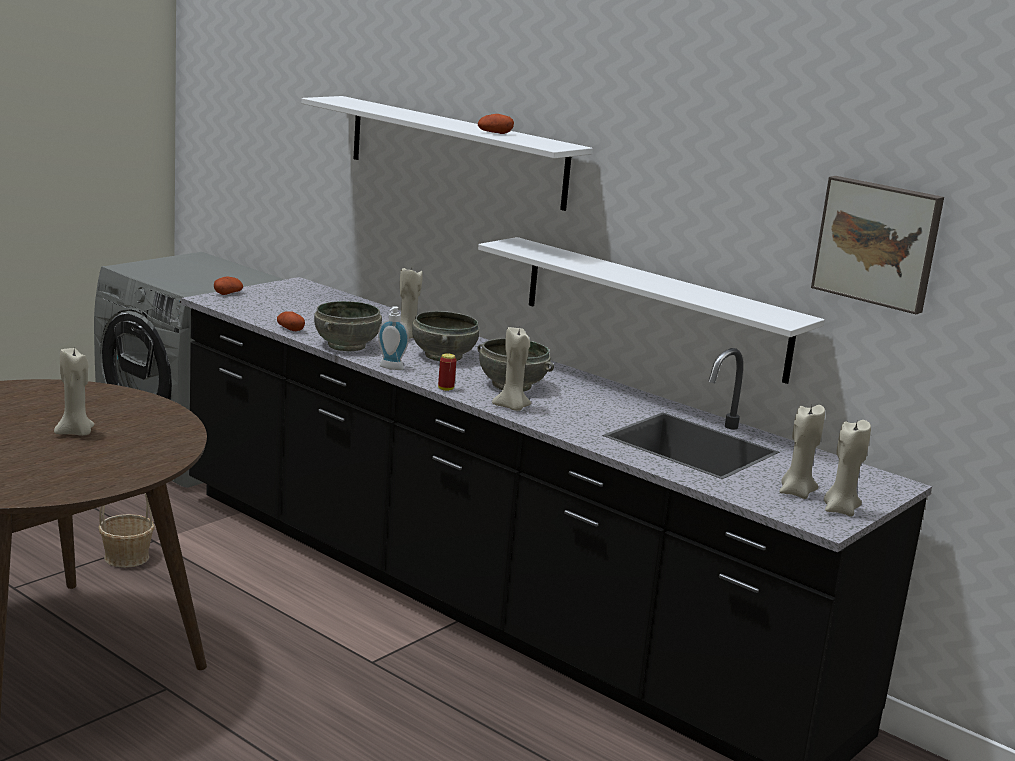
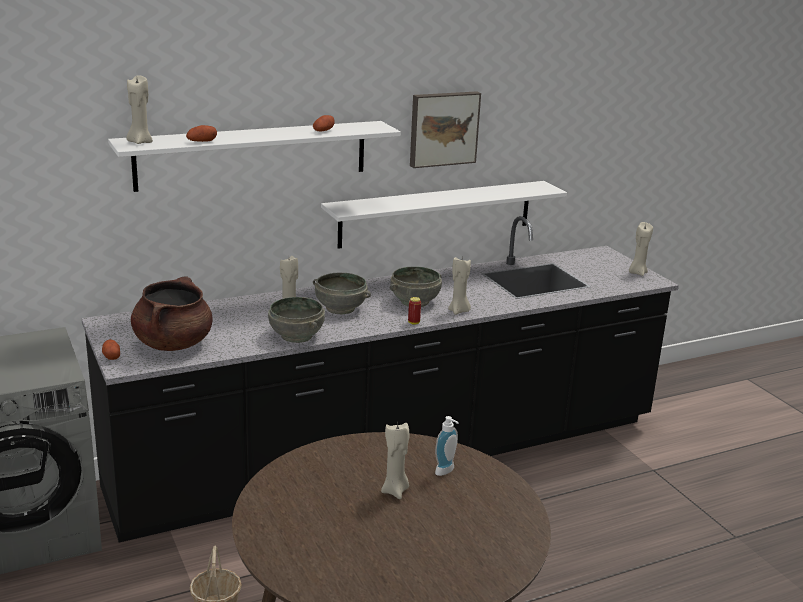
camera: 65 degrees left, 5 degrees up
potato [277,311,305,331] -> potato moved to [186,125,217,142]
soap dispenser [378,306,409,370] -> soap dispenser moved to [435,416,459,476]
beige candle [779,405,825,499] -> beige candle moved to [126,75,153,144]
picture [811,176,944,314] -> picture moved to [410,91,481,168]
none -> brown cooking pot [131,276,213,351]

